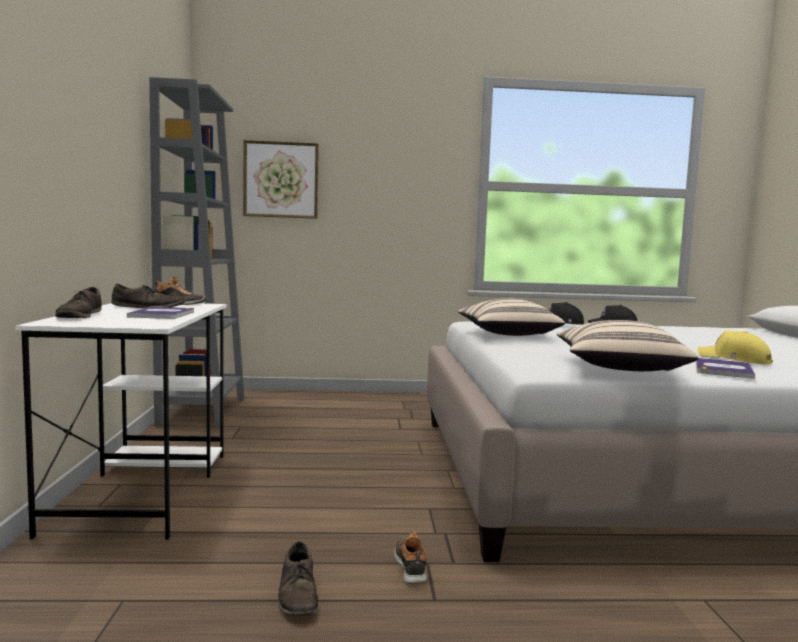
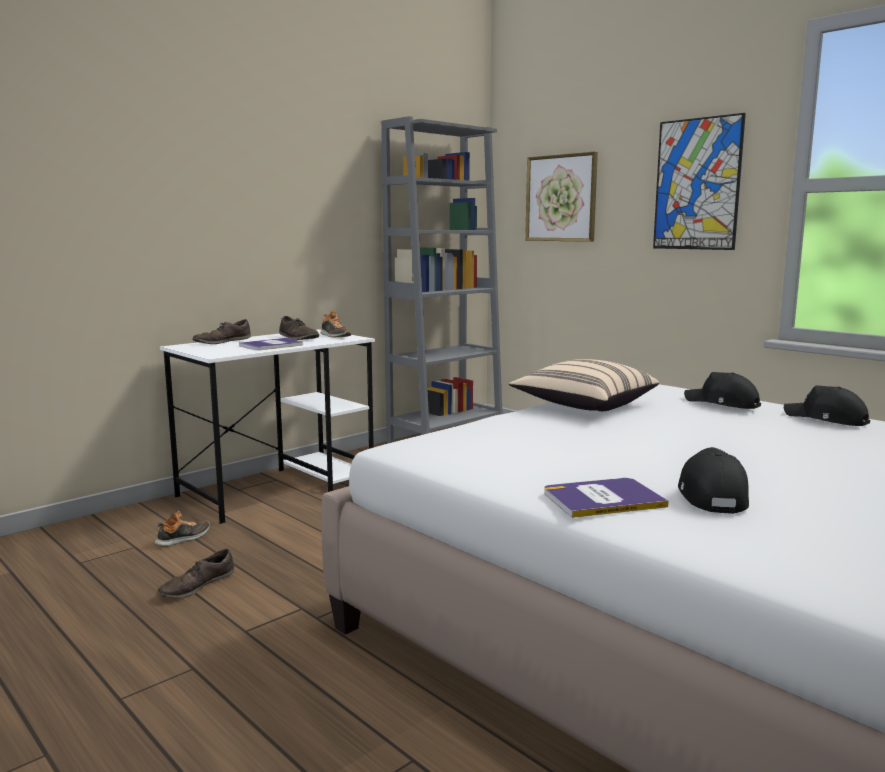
camera: 50 degrees right, 5 degrees up
shoe [394,532,427,584] -> shoe moved to [155,511,210,547]
beige pillow [557,320,699,371] -> none
yellow cap [697,331,773,364] -> black cap [678,447,749,514]
none -> picture [653,113,746,250]

